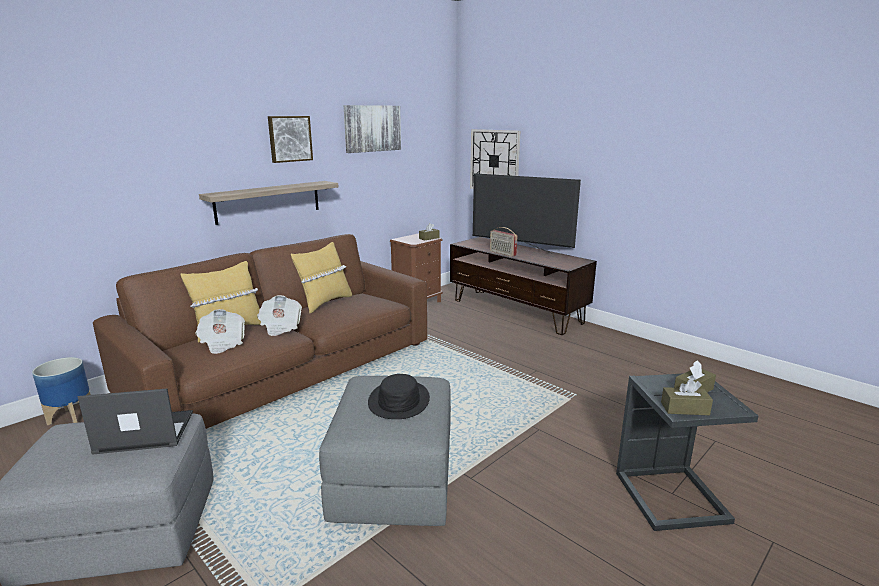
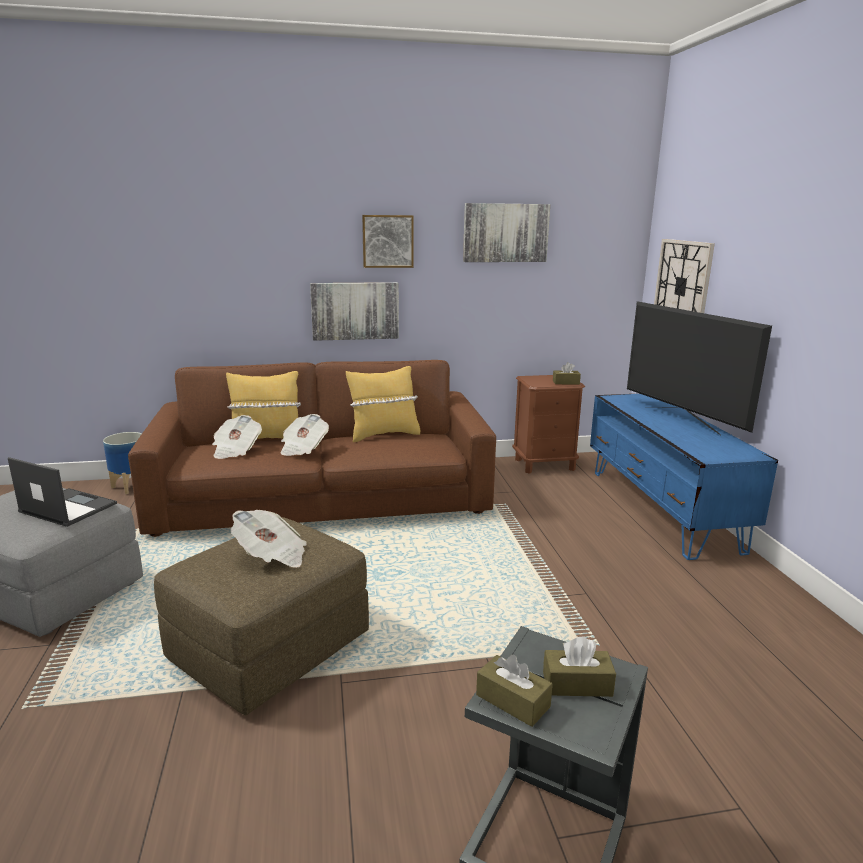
camera: 35 degrees right, 0 degrees up
shelf [199,181,338,225] -> picture [310,282,399,341]
grey ottoman [319,376,451,526] -> brown ottoman [154,517,369,716]
black hat [368,374,430,419] -> newspaper [231,510,307,568]
brown tv stand [450,237,597,335] -> blue tv stand [590,394,778,560]
radio [490,227,517,257] -> none

